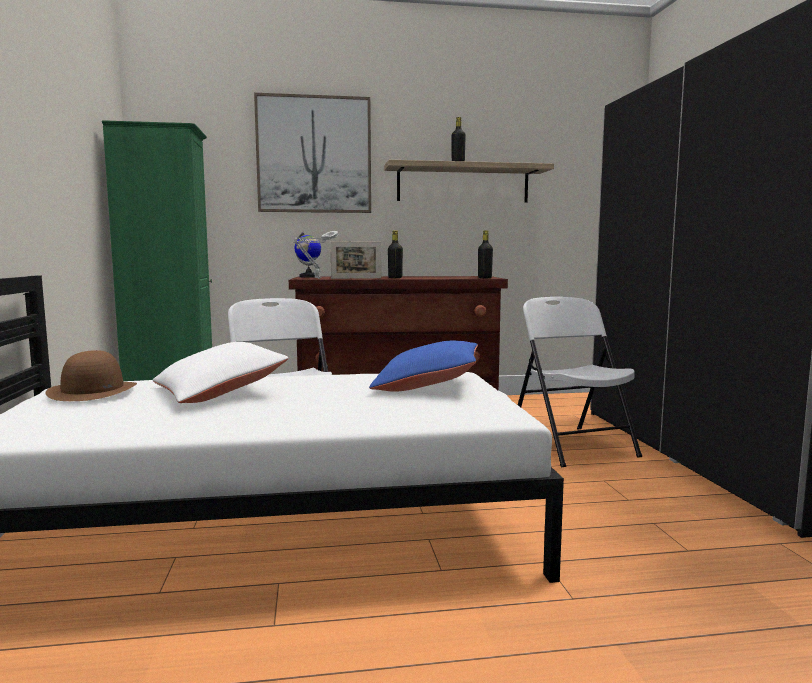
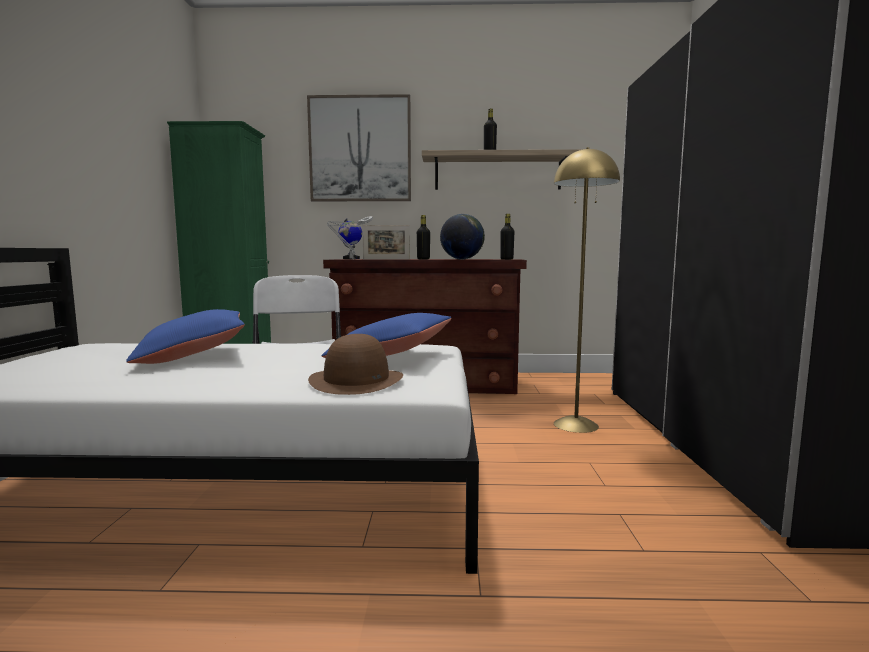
camera: 10 degrees right, 0 degrees up
brown hat [45,350,137,401] -> brown hat moved to [308,334,403,395]
white pillow [153,342,289,403] -> blue pillow [126,309,245,364]
white chair [518,297,642,467] -> yellow floor lamp [554,147,620,433]
none -> globe [440,214,485,260]

